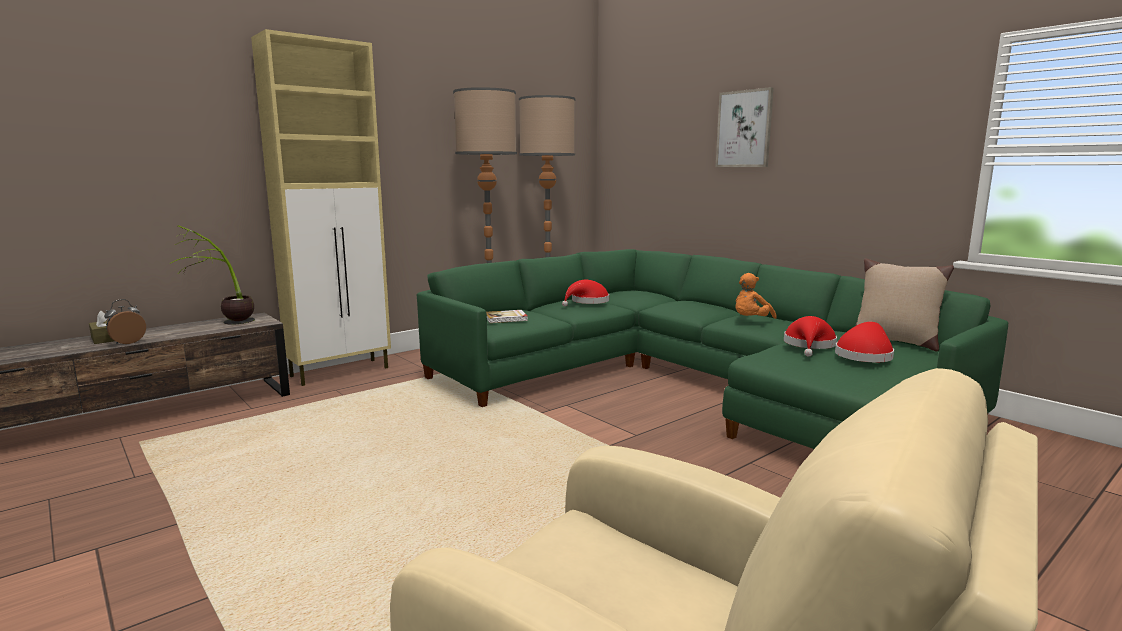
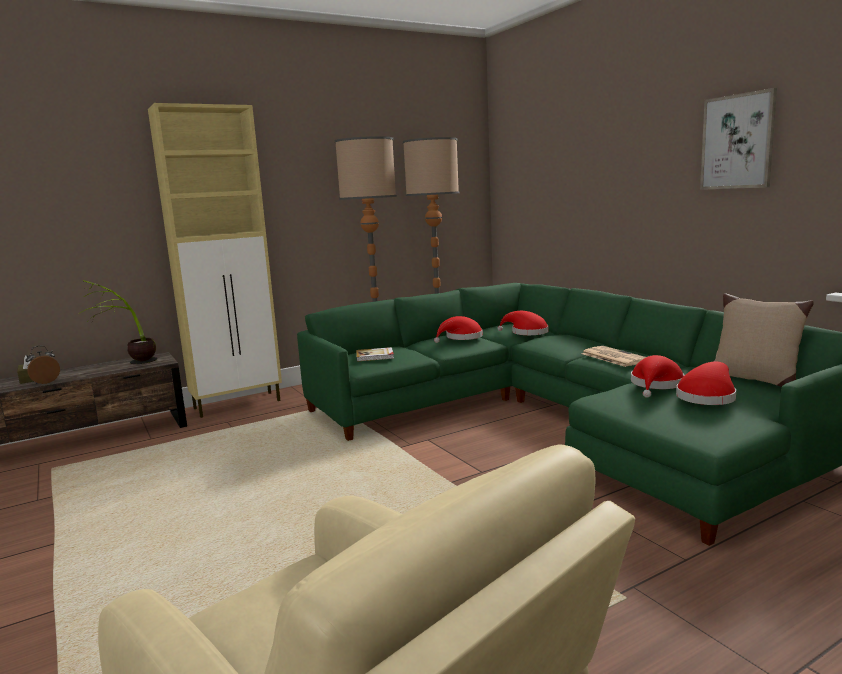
camera: 10 degrees right, 0 degrees up
picture [715,87,774,167] -> picture moved to [700,88,777,190]
orange plush toy [736,273,777,319] -> newspaper [582,346,646,367]
none -> red hat [497,311,548,335]

